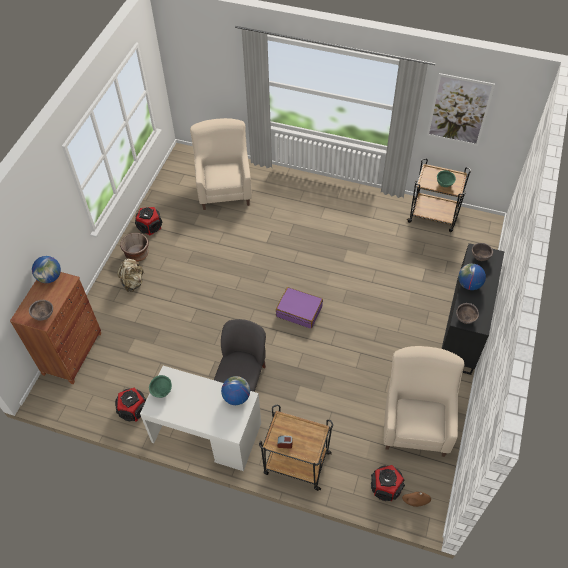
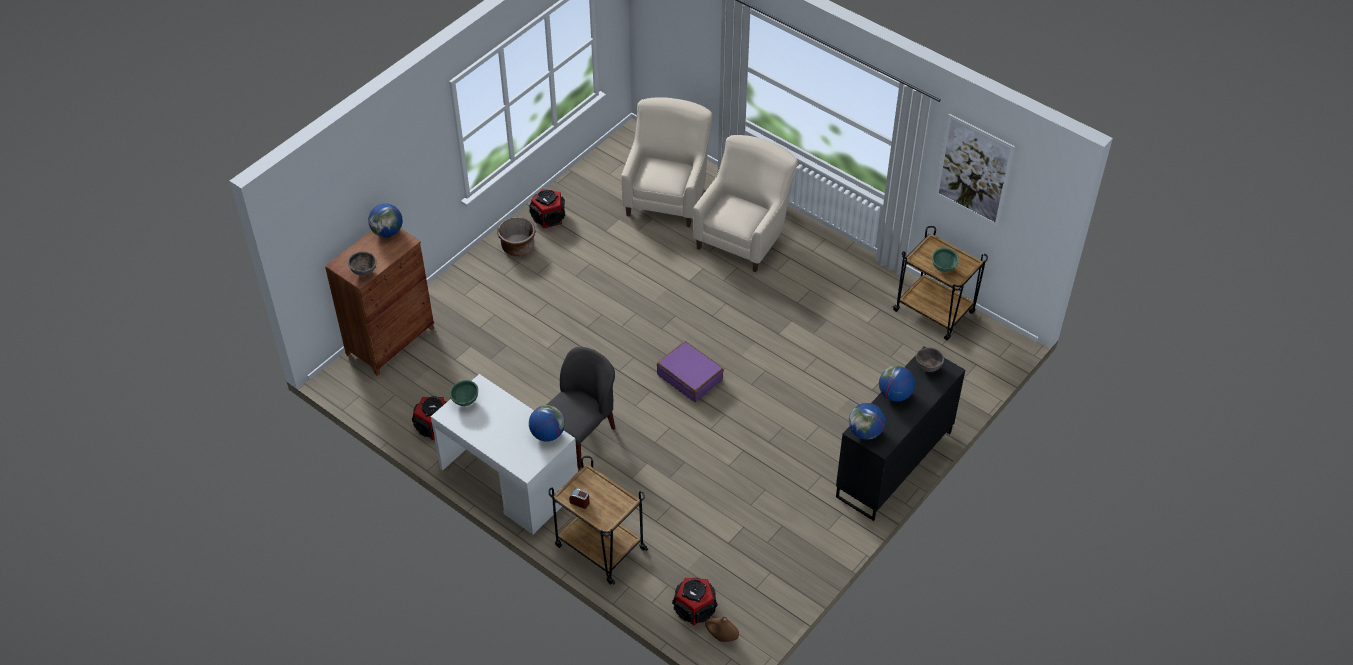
camera: 20 degrees right, 5 degrees down
beige backpack [117,259,144,292] -> none
beige armchair [384,346,464,457] -> beige armchair moved to [693,135,798,272]
brown bowl [456,303,479,324] -> globe [849,403,885,440]

